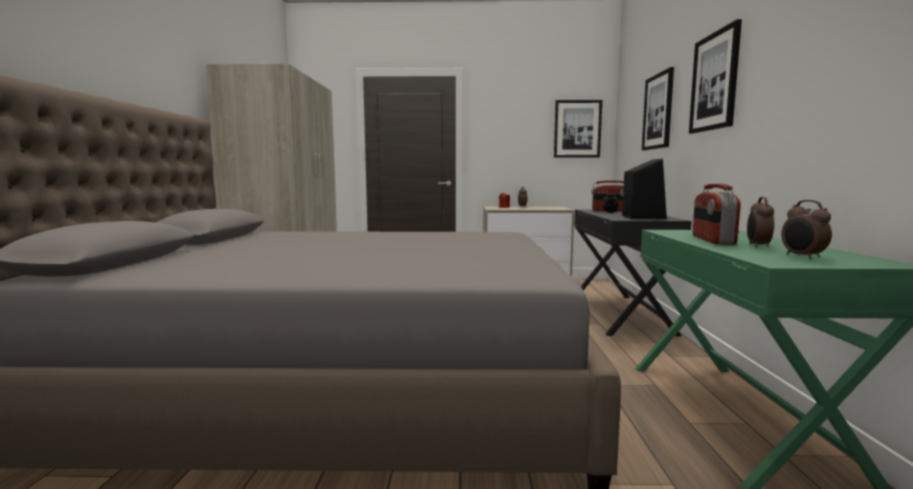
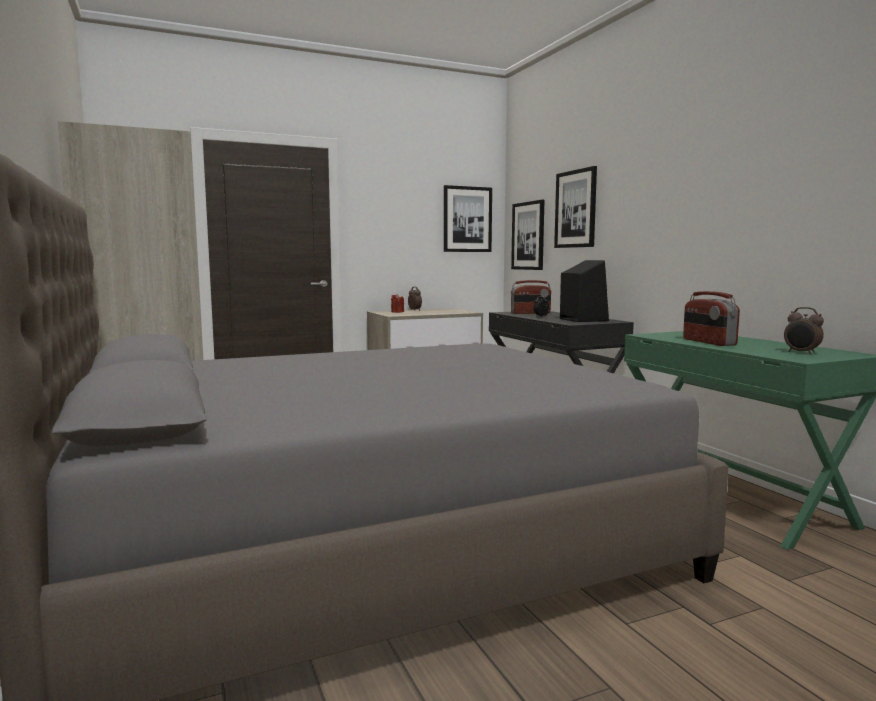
camera: 25 degrees left, 0 degrees up
picture [689,19,742,134] -> picture moved to [511,200,544,270]
alarm clock [747,197,774,248] -> none

